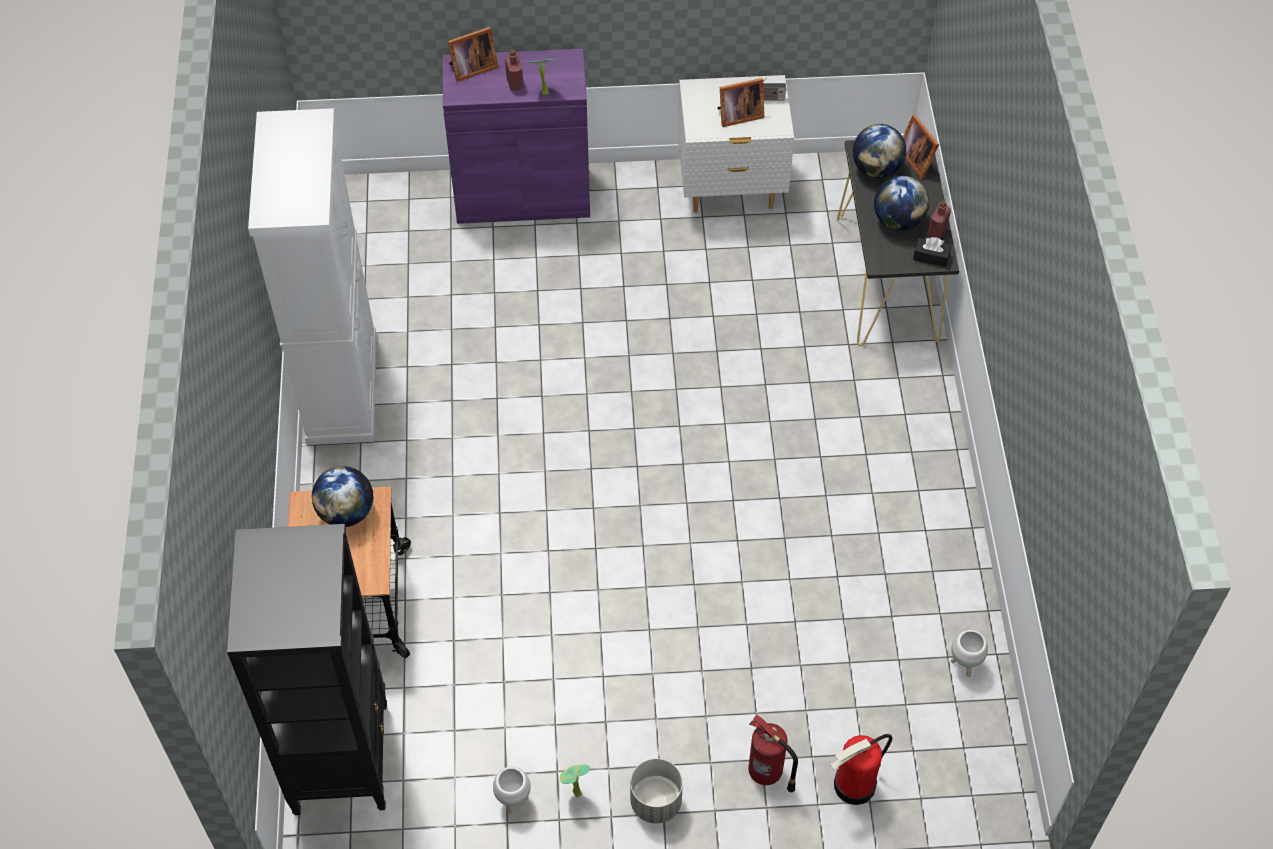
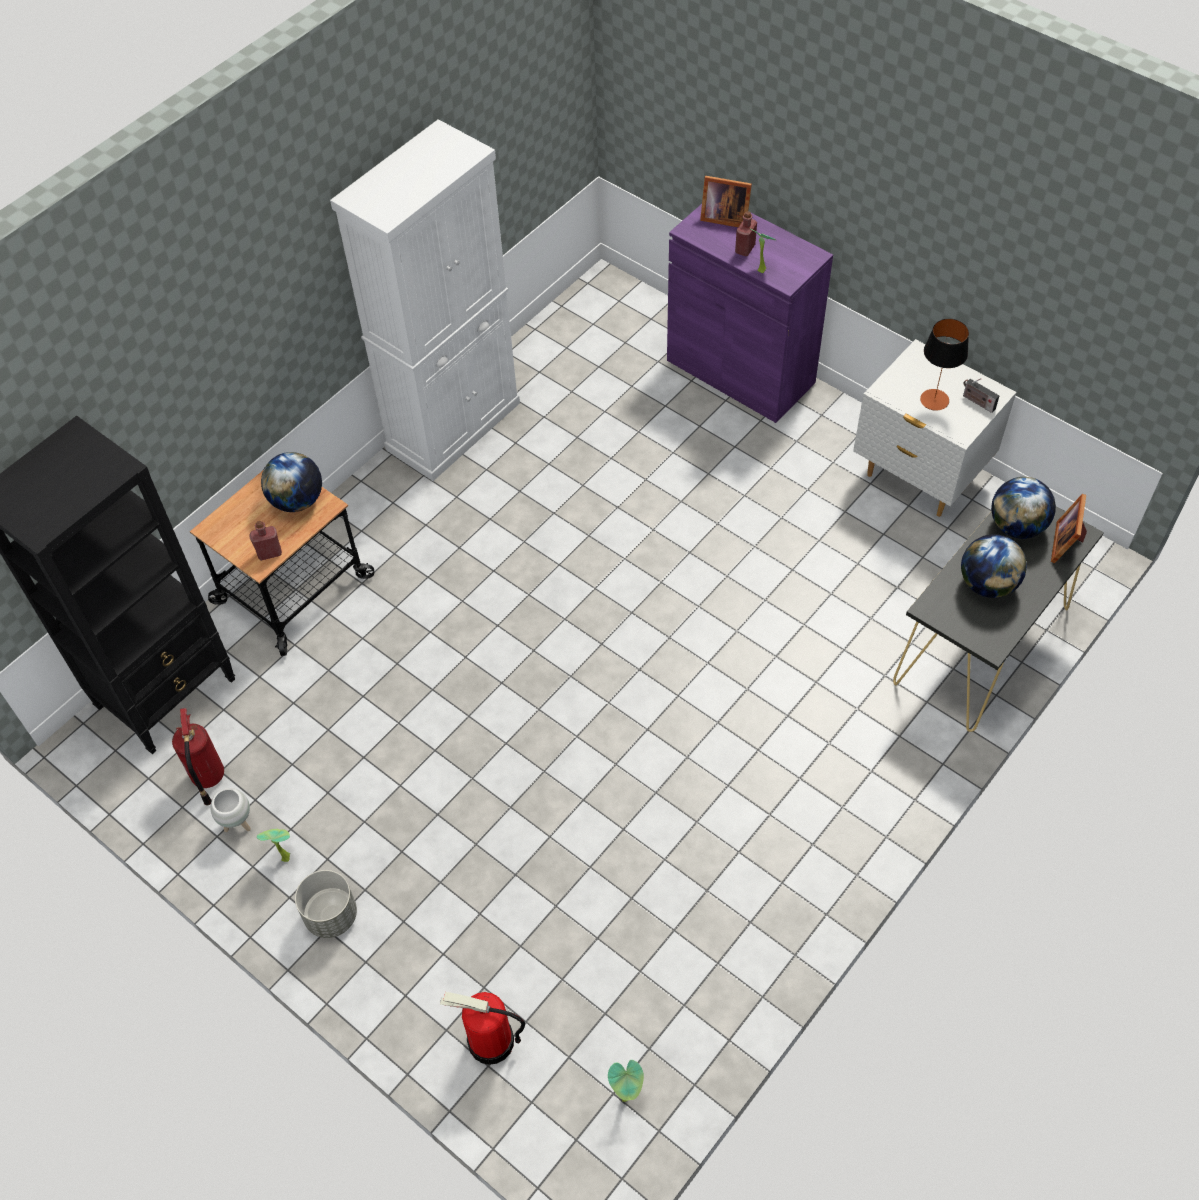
camera: 45 degrees right, 0 degrees up
picture frame [717,78,764,127] -> table lamp [920,319,969,411]
fire extinguisher [748,715,798,792] -> fire extinguisher moved to [172,708,224,806]
black tissue box [913,237,951,267] -> none
red bottle [927,201,951,239] -> red bottle moved to [249,521,282,561]
white planter [951,630,988,677] -> none
none -> potted plant [608,1060,644,1102]

